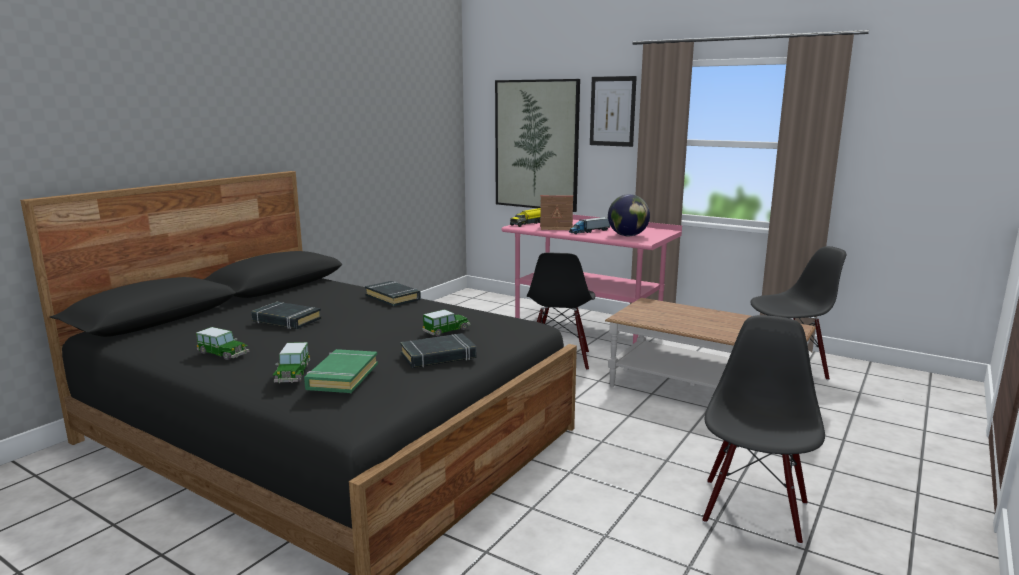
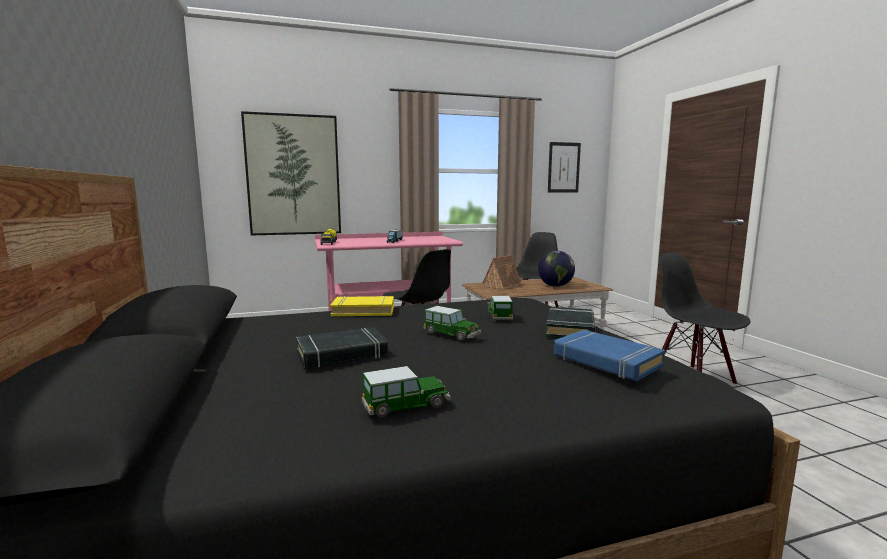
camera: 50 degrees left, 5 degrees down
toy car [273,342,310,383] -> toy car moved to [424,306,481,340]
green book [304,349,378,393] -> blue book [554,330,665,381]
black book [365,281,421,306] -> yellow book [330,296,394,317]
toy house [540,195,574,231] -> toy house moved to [483,255,523,290]
picture [590,76,637,147] -> picture moved to [548,142,581,193]
globe [608,194,650,236] -> globe moved to [538,251,575,287]

